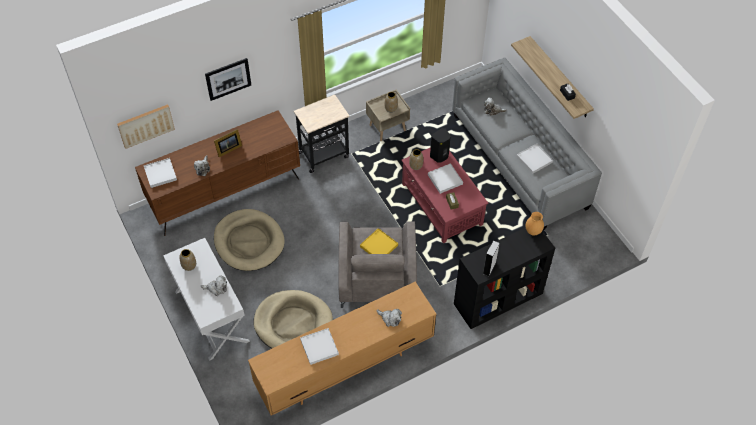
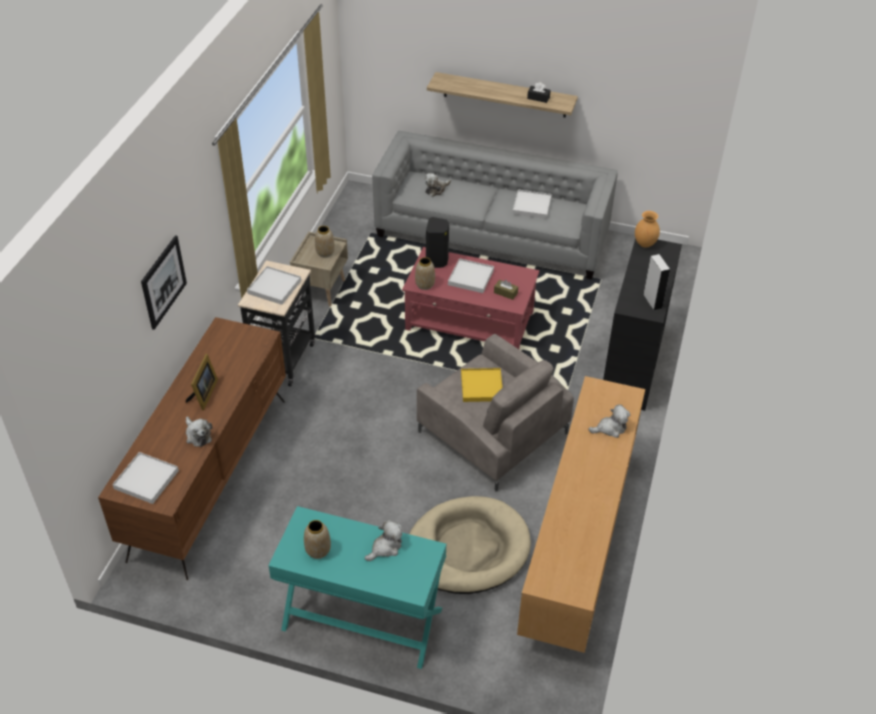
camera: 45 degrees left, 10 degrees down
picture [117,104,175,149] -> none
white console table [163,238,250,361] -> turquoise console table [268,506,446,669]
beige dog bed [214,209,285,271] -> none
white tray [300,328,339,365] -> white tray moved to [247,266,301,305]

